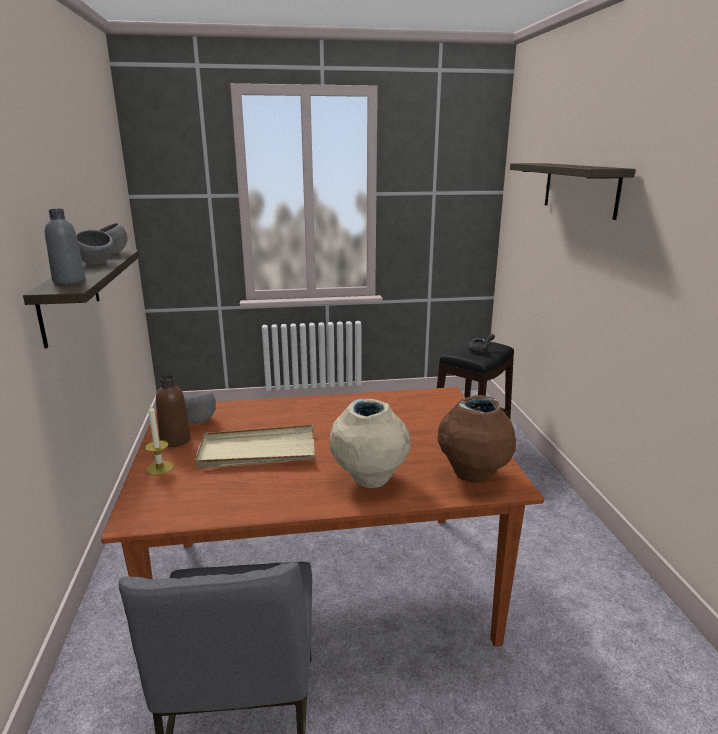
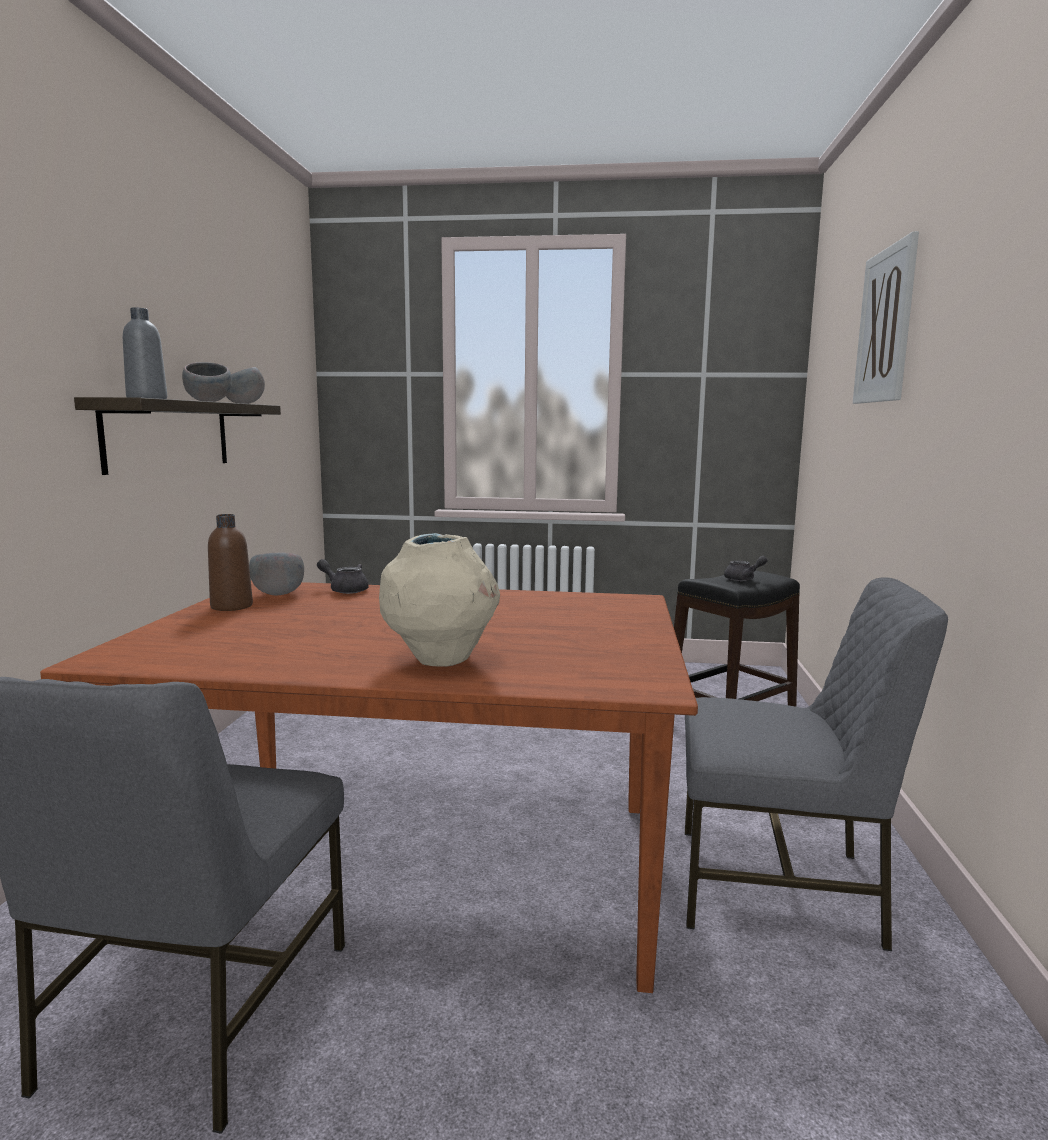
camera: 15 degrees right, 10 degrees down
candle [145,404,174,476] -> none
beige tray [195,425,315,469] -> none
brown vase [438,395,516,483] -> none
shelf [510,163,636,220] -> picture [853,231,919,404]
none -> grey teapot [317,559,369,594]
none -> grey chair [685,577,948,951]

